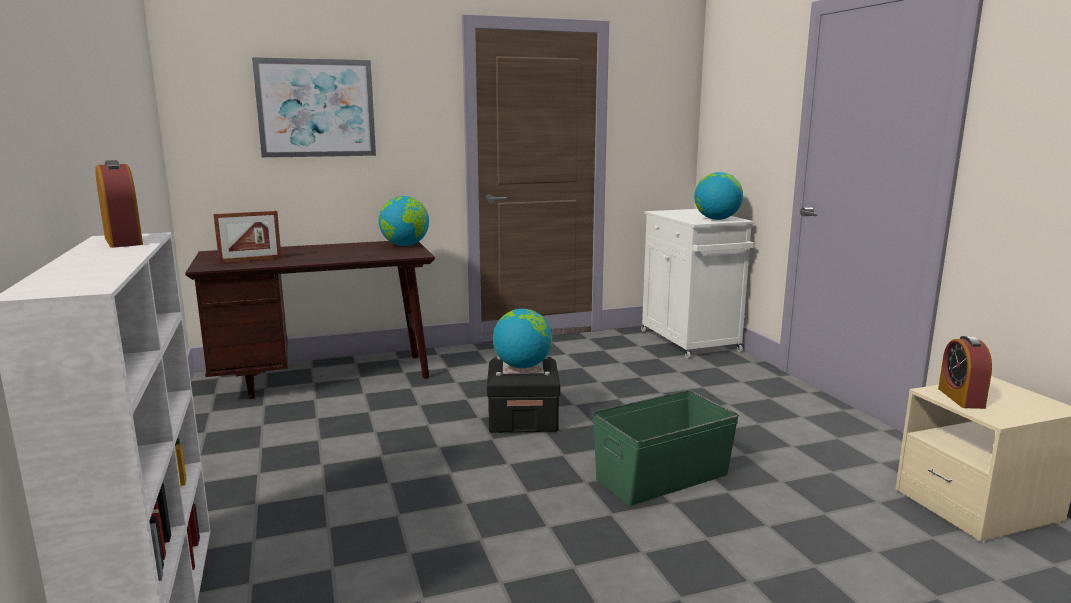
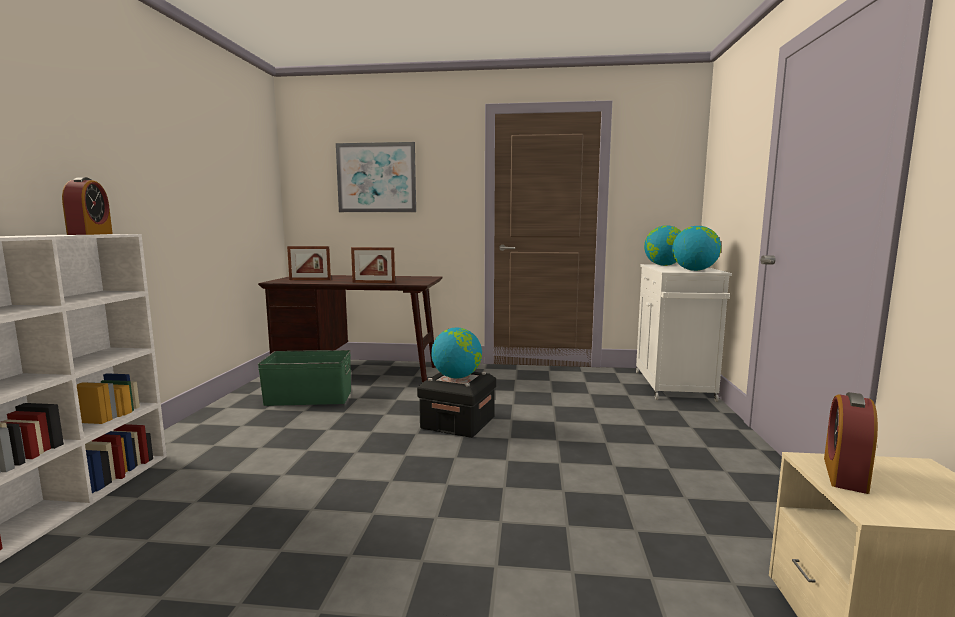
camera: 25 degrees right, 5 degrees down
globe [379,196,429,246] -> globe moved to [644,225,681,266]
green storage box [592,390,739,505] -> green storage box moved to [258,350,351,406]
none -> picture frame [351,247,395,283]

